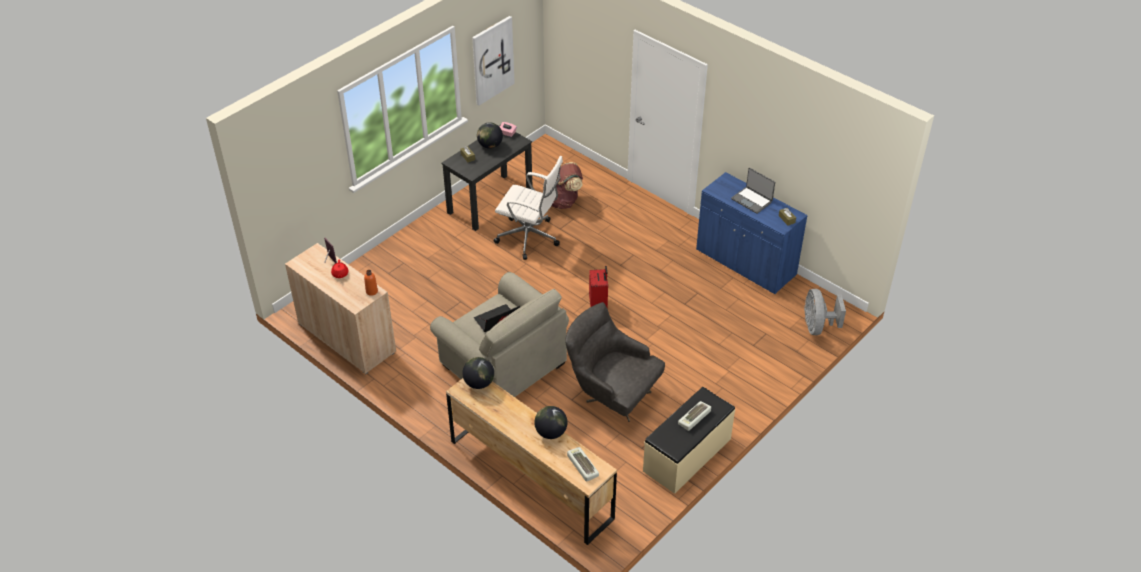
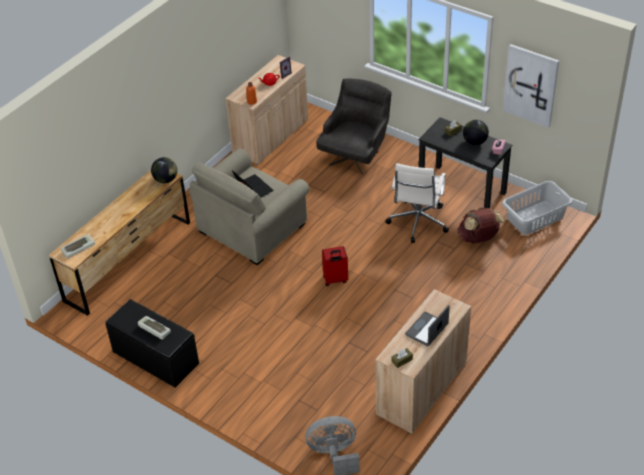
camera: 85 degrees right, 0 degrees up
globe [534,406,567,439] -> none
grey armchair [565,302,665,422] -> grey armchair moved to [316,79,392,174]
beige bench [643,387,735,494] -> black bench [105,299,199,388]
blue cabinet [696,172,808,294] -> beige cabinet [375,289,471,434]
none -> grey laundry basket [502,181,573,235]

